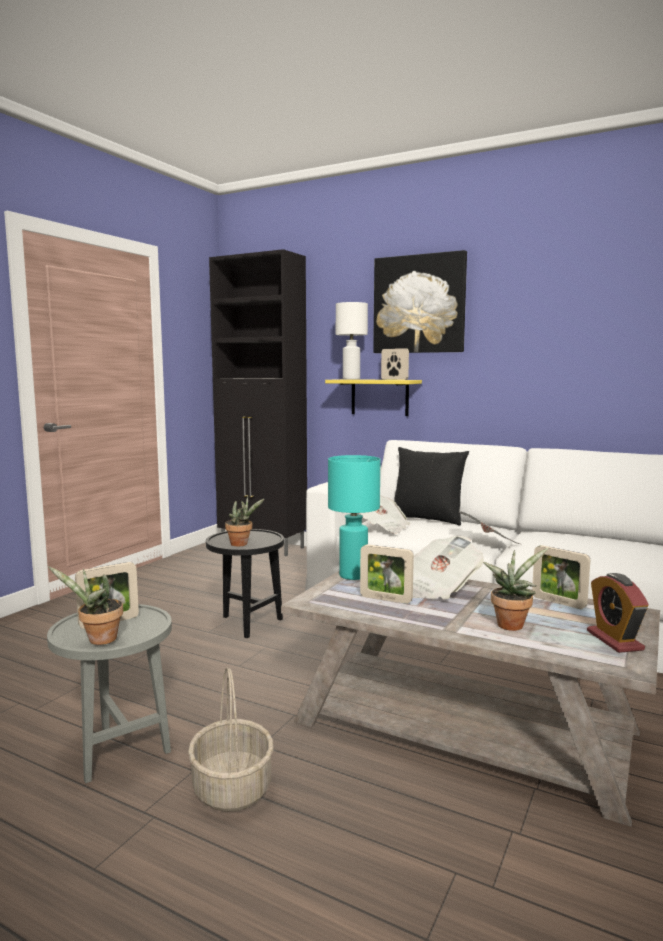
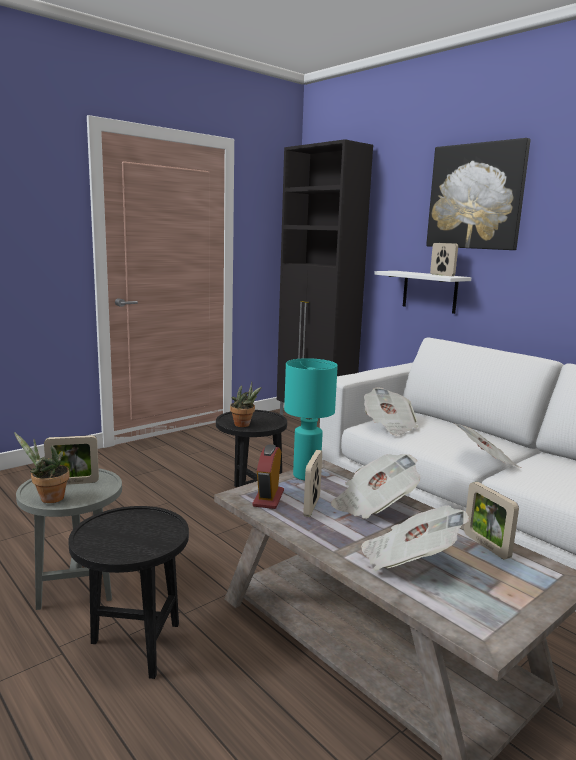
camera: 20 degrees right, 5 degrees up
basket [188,668,274,812] -> black side table [68,506,189,679]
yellow shelf [325,379,422,416] -> white shelf [374,271,471,314]
white table lamp [336,302,368,380] -> none
picture frame [360,544,414,604] -> picture frame turned 60 degrees clockwise [303,450,322,517]
black pillow [394,447,469,526] -> none
potted plant [483,548,548,631] -> newspaper [361,505,469,571]
alarm clock [587,573,649,653] -> alarm clock moved to [252,444,284,509]

